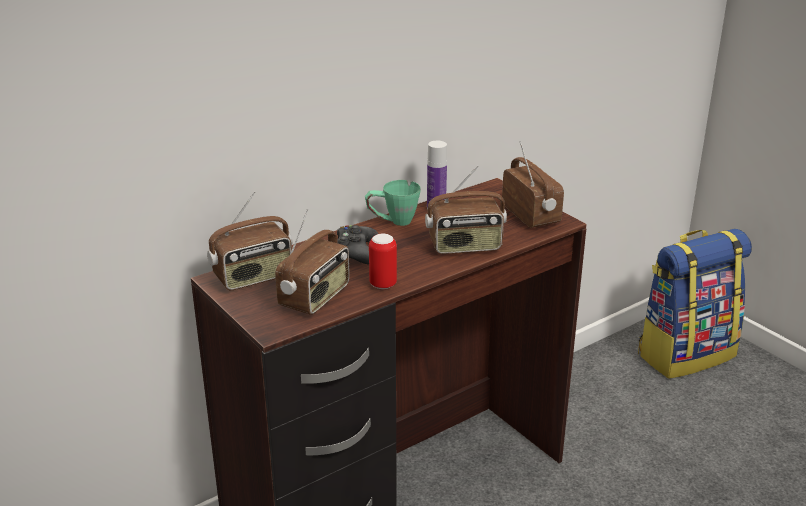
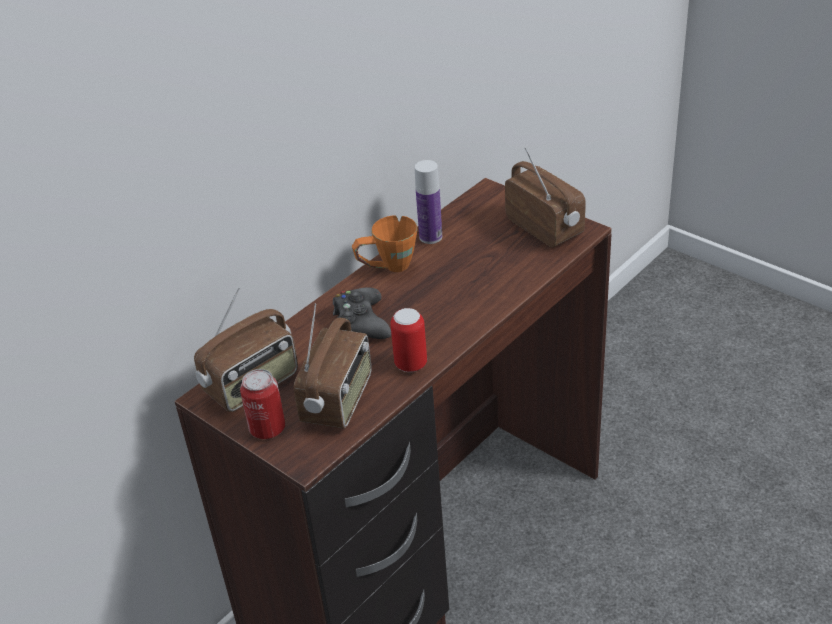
camera: 10 degrees left, 10 degrees up
green mug [365,180,420,226] -> orange mug [352,215,417,272]
radio [425,166,507,254] -> none
backpack [638,229,752,379] -> none
none -> can [240,369,285,439]

